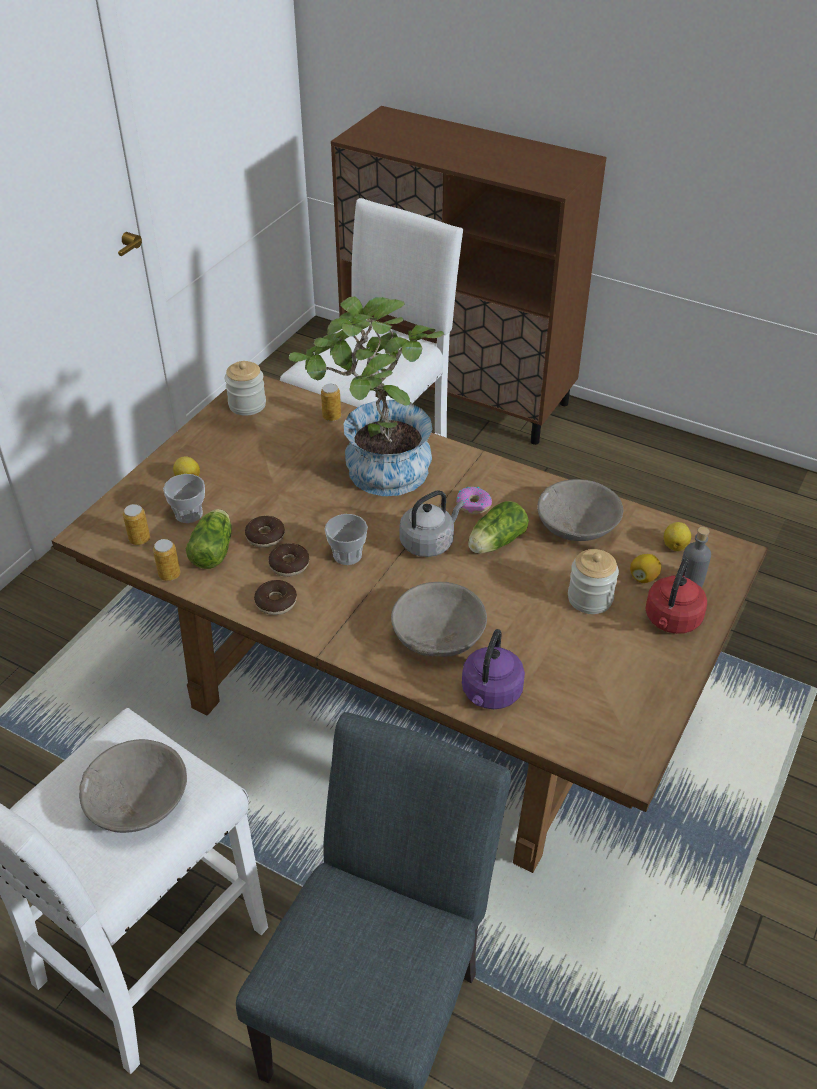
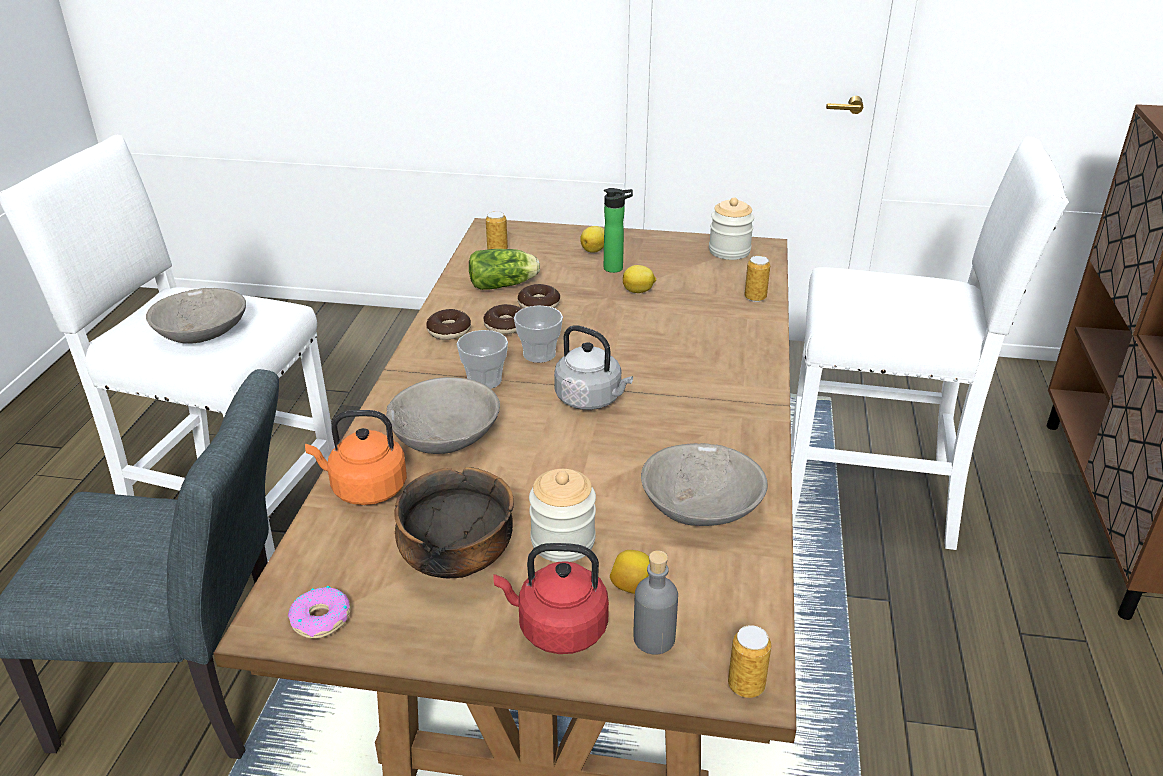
camera: 70 degrees right, 10 degrees down
can [153,539,180,581] -> can moved to [728,625,771,698]
cup [163,474,205,523] -> cup moved to [457,330,508,389]
potted plant [289,296,444,496] -> none
donut [456,487,492,514] -> donut moved to [288,586,350,639]
purple kettle [462,629,525,709] -> orange kettle [305,410,407,505]
lettuce [468,501,529,554] -> none
lemon [664,522,691,551] -> lemon moved to [623,265,656,293]
none -> bowl [394,467,514,578]
none -> bottle [604,188,633,273]

